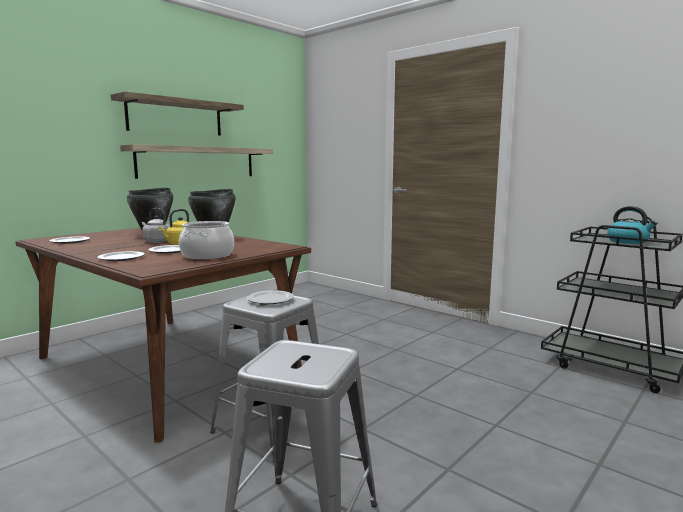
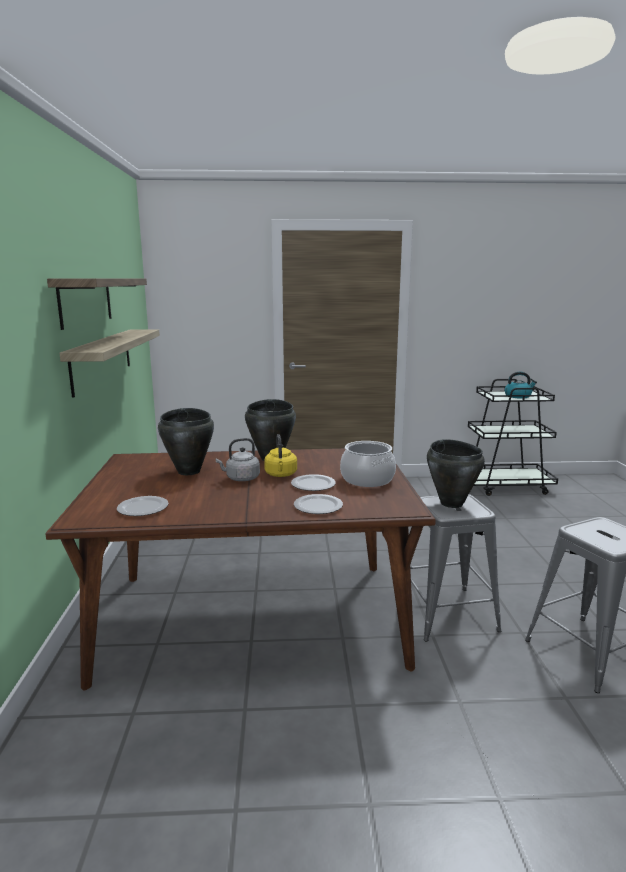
camera: 45 degrees left, 5 degrees up
plate [247,290,294,304] -> black cooking pot [427,439,485,508]

